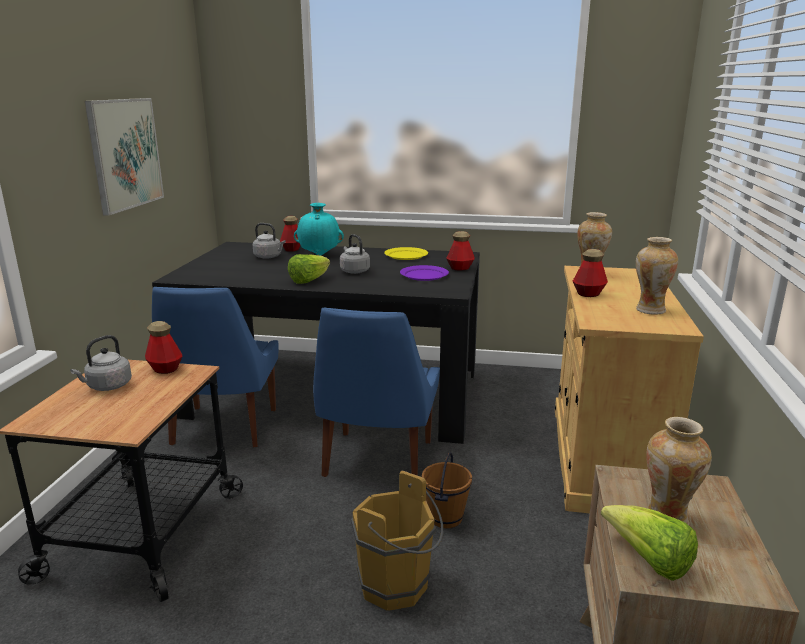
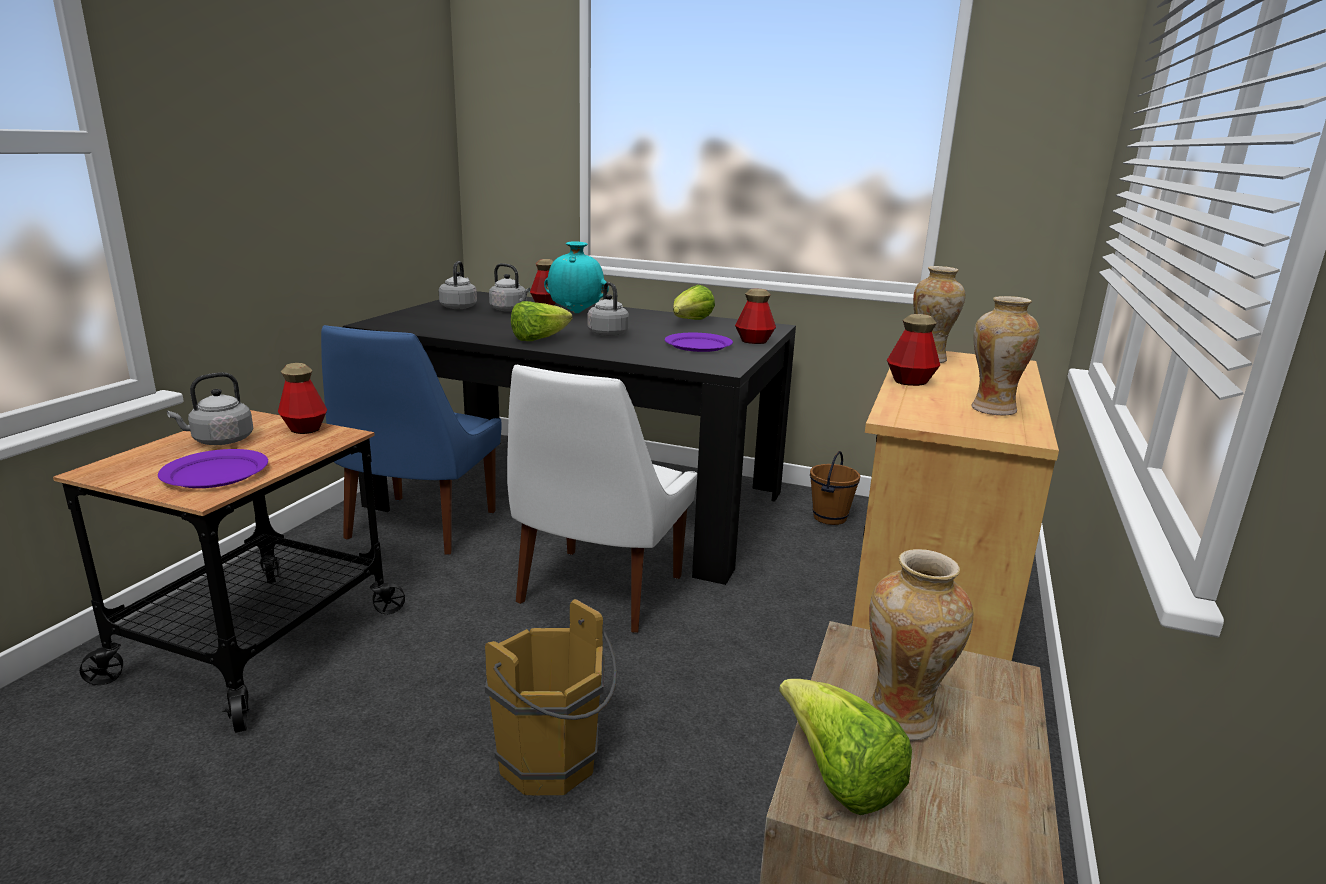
camera: 10 degrees right, 0 degrees up
picture [85,98,164,216] -> none
blue chair [313,308,440,477] -> white chair [507,365,697,633]
yellow plate [384,247,428,260] -> lettuce [673,285,715,320]
brown bucket [422,452,472,528] -> brown bucket moved to [810,451,860,525]
none -> purple plate [158,449,268,488]
none -> grey kettle [439,261,477,309]

